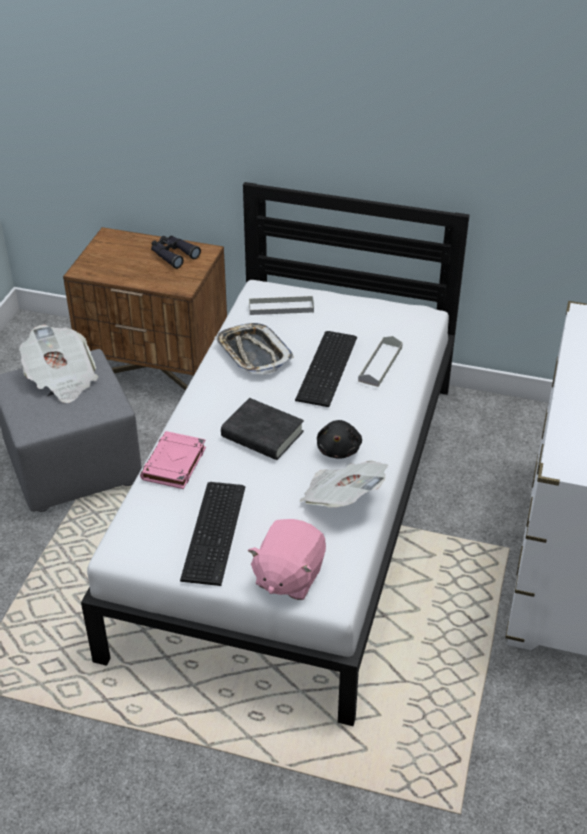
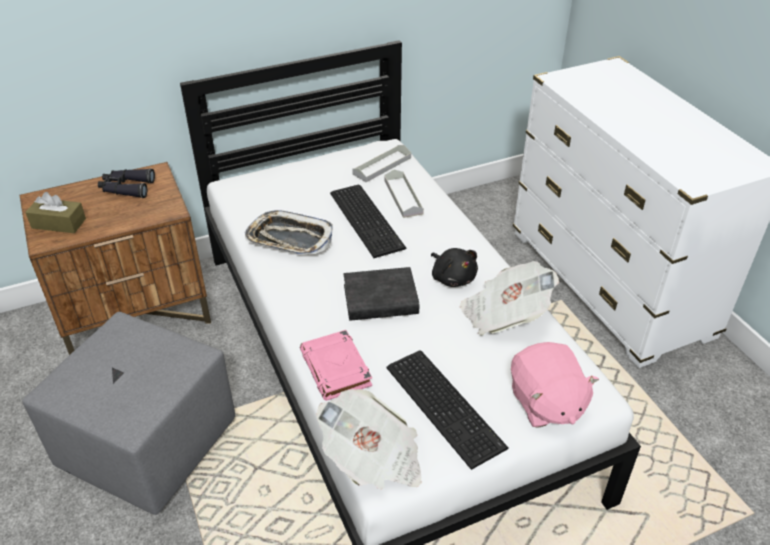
camera: 40 degrees left, 0 degrees up
newspaper [19,325,98,403] -> newspaper moved to [316,389,422,489]
grey tray [249,296,314,315] -> grey tray moved to [352,145,411,182]
none -> brown tissue box [25,192,86,233]

